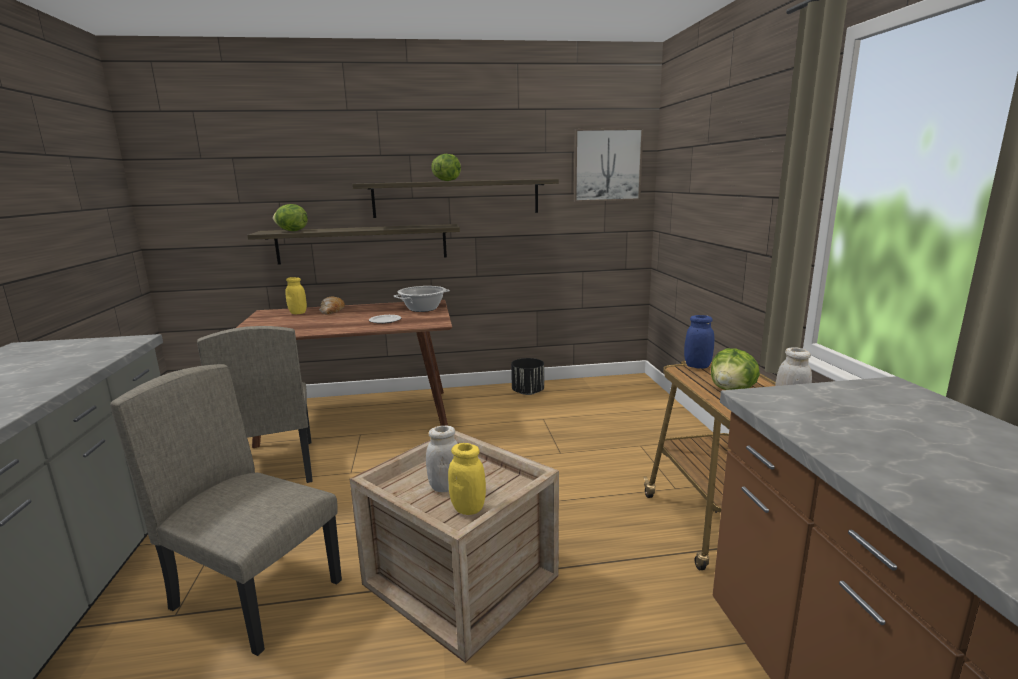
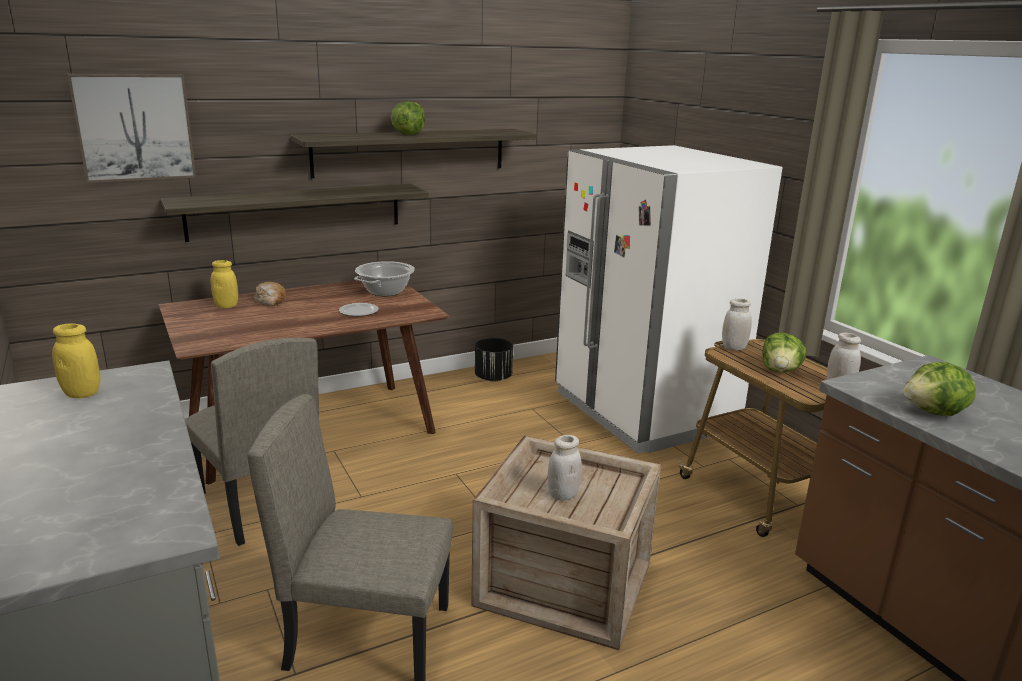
camera: 20 degrees left, 5 degrees up
lettuce [273,204,308,231] -> lettuce moved to [903,362,976,416]
yellow jar [448,443,486,515] -> yellow jar moved to [52,323,101,398]
picture [574,128,643,202] -> picture moved to [67,74,196,183]
blue jar [684,315,714,369] -> white jar [722,299,752,350]
none -> white fridge [555,145,783,454]

